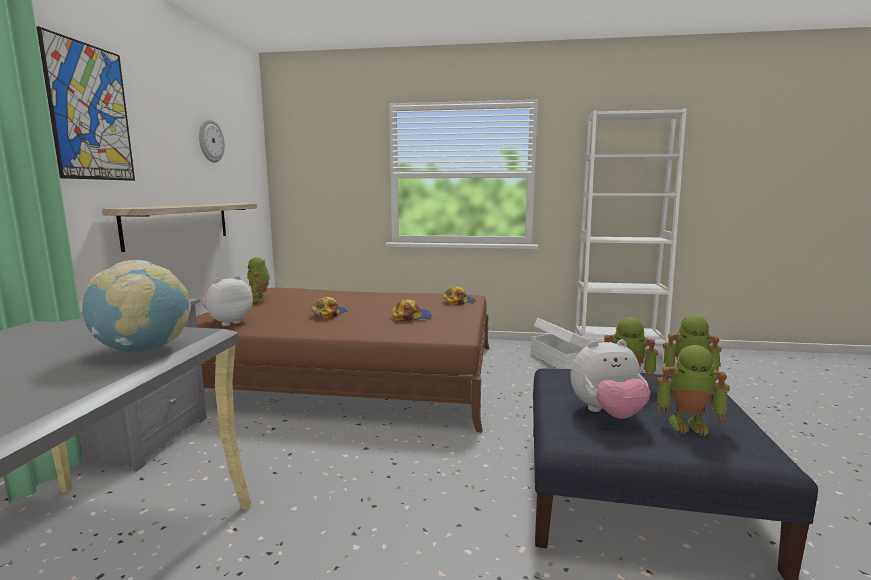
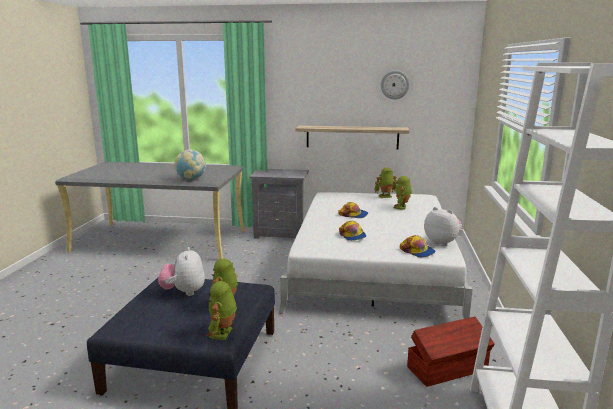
camera: 90 degrees right, 5 degrees up
picture [36,26,135,181] -> none
brown bed [196,288,489,433] -> white bed [279,192,473,319]
plush toy [201,275,253,326] -> plush toy moved to [424,207,462,246]
white storage box [531,318,591,369] -> brown storage box [407,317,495,387]
toy robot [656,345,730,436] -> toy robot moved to [393,176,412,210]

